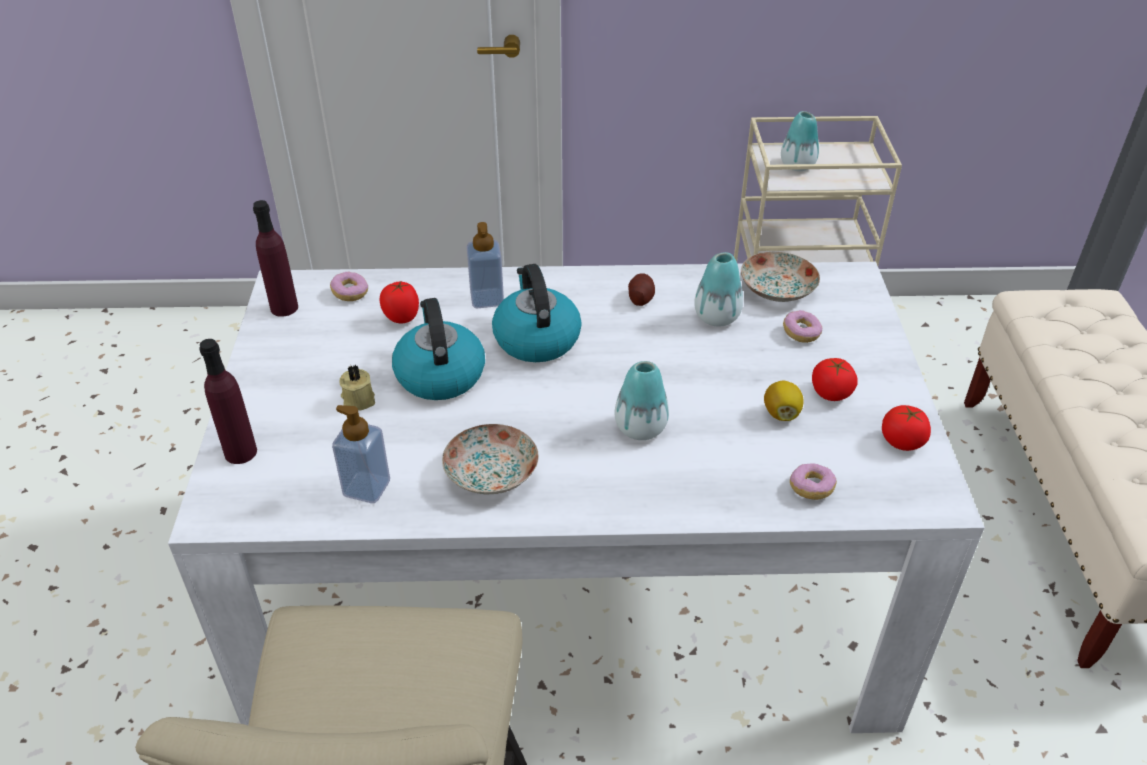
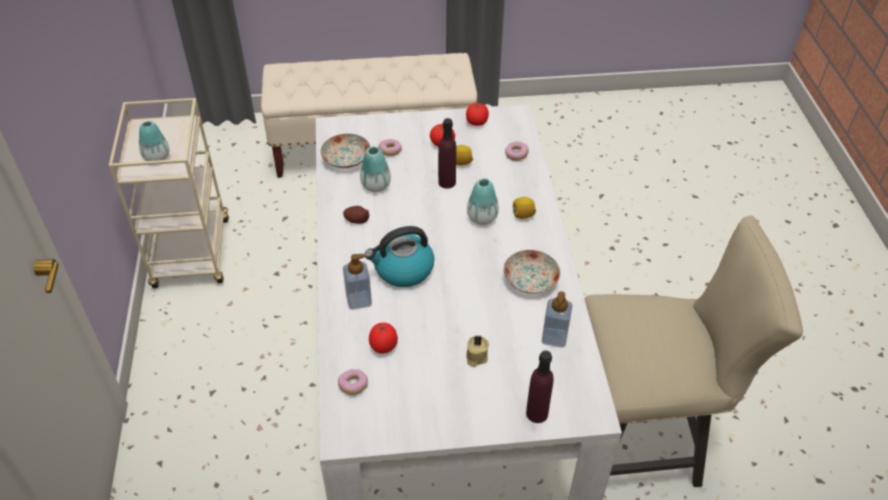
camera: 95 degrees left, 5 degrees up
purple bottle [253,200,298,317] -> purple bottle moved to [438,118,456,189]
kettle [392,298,485,400] -> none
none -> lemon [513,197,536,219]

